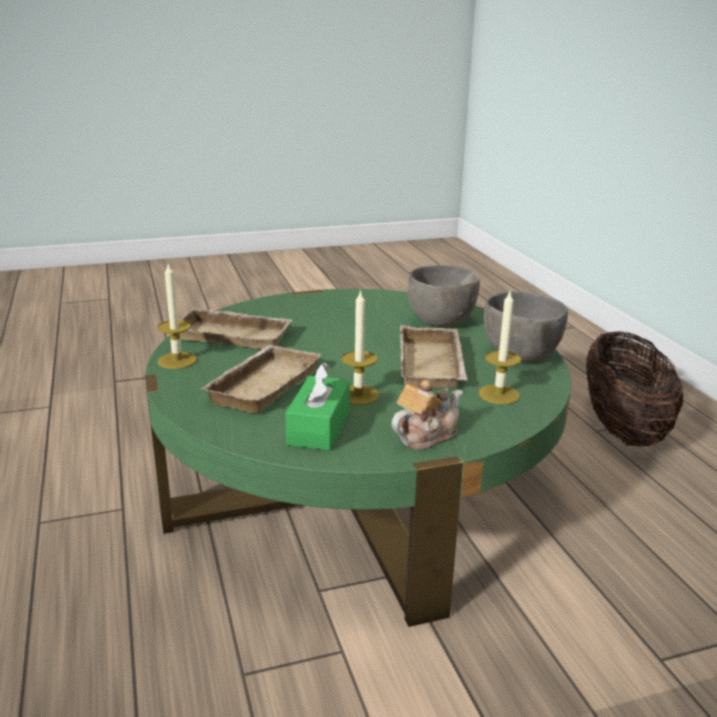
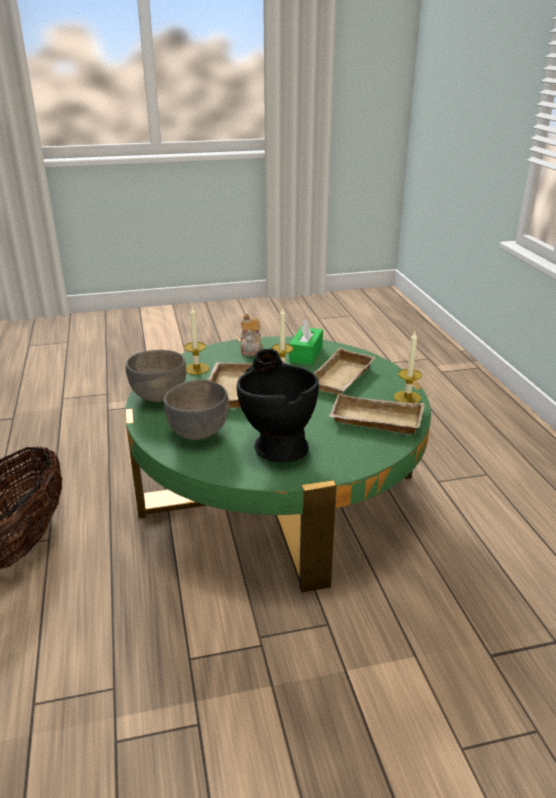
camera: 175 degrees left, 5 degrees up
teapot [391,380,463,450] -> teapot turned 60 degrees counterclockwise [240,314,263,356]
none -> black vase [237,348,319,462]

